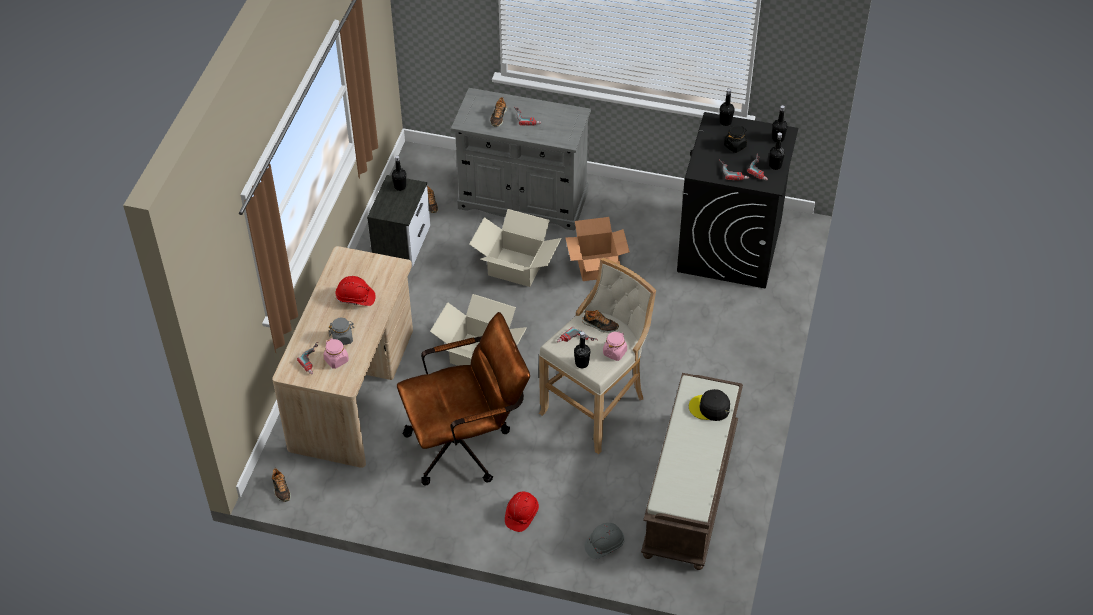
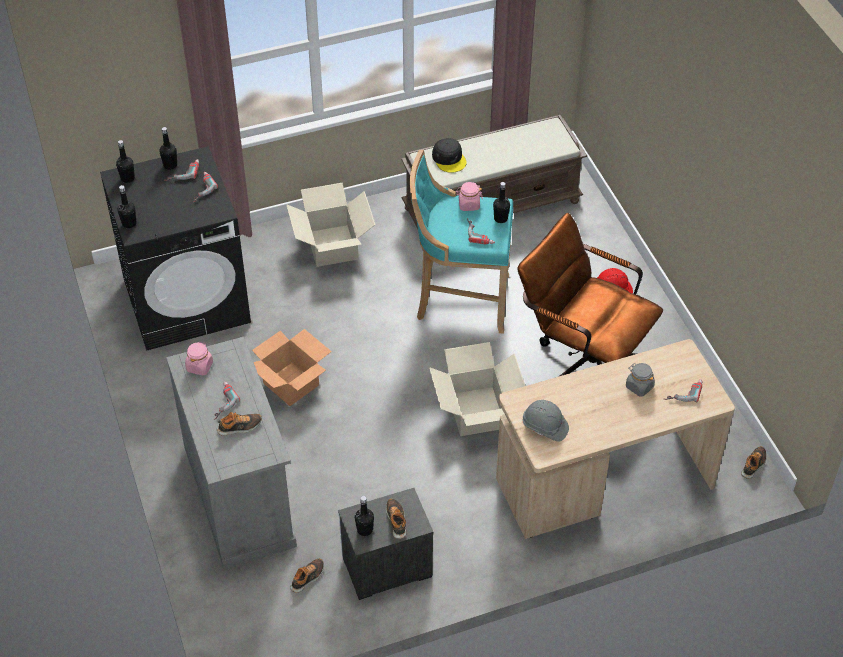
camera: 125 degrees left, 0 degrees up
pink jar [323,339,349,369] -> pink jar moved to [185,341,213,375]
red hard hat [336,276,376,306] -> none
cardboard box [469,209,562,287] -> cardboard box moved to [287,183,375,267]
beige stool [539,258,656,454] -> turquoise stool [410,150,513,334]
shoe [582,310,619,333] -> shoe moved to [386,498,406,539]
grey hard hat [584,523,625,559] -> grey hard hat moved to [522,400,569,442]
black jar [724,126,747,153] -> none

